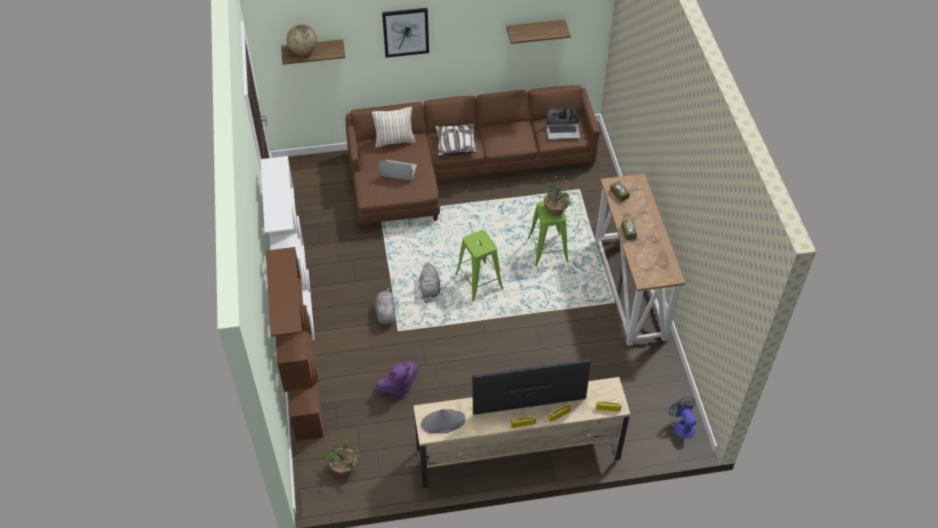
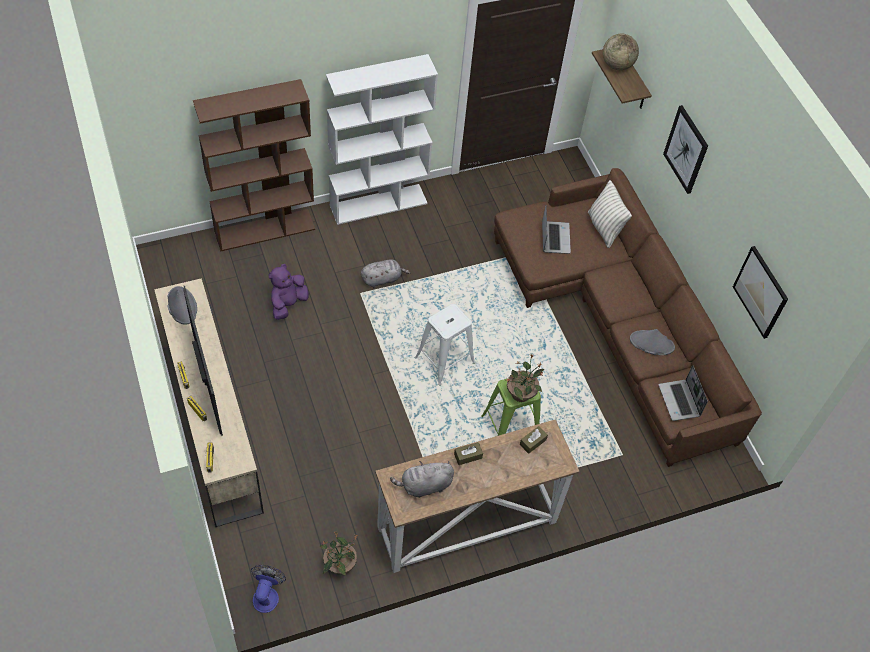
camera: 75 degrees right, 5 degrees up
potted plant [325,436,361,475] -> potted plant moved to [320,532,358,576]
purple plush toy [375,361,418,397] -> purple plush toy turned 75 degrees clockwise [269,264,309,320]
grey plush toy [420,263,440,303] -> grey plush toy moved to [390,461,454,498]
pillow [435,124,479,156] -> none
green stool [455,230,503,301] -> white stool [415,304,475,386]
shelf [506,20,571,44] -> picture [733,246,788,339]
fan [669,397,697,439] -> fan turned 45 degrees counterclockwise [251,565,286,613]
none -> grey hat [630,329,675,355]

